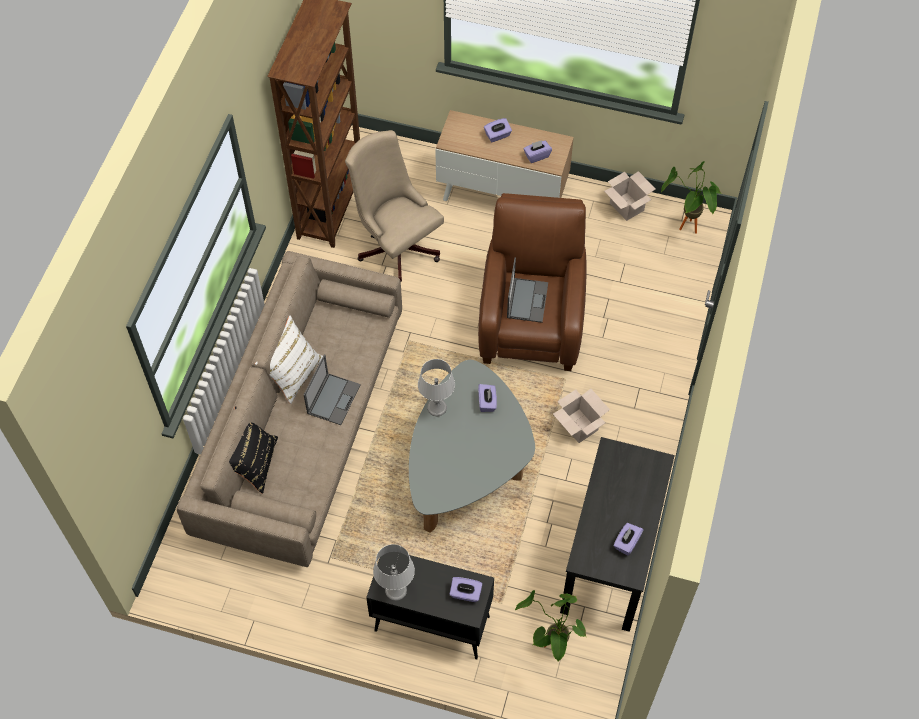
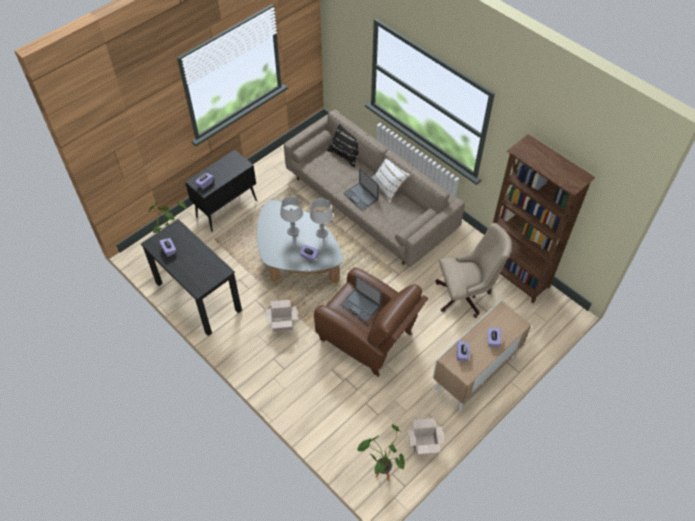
camera: 120 degrees right, 5 degrees down
grey table lamp [373,544,415,601] -> grey table lamp moved to [280,196,303,236]

